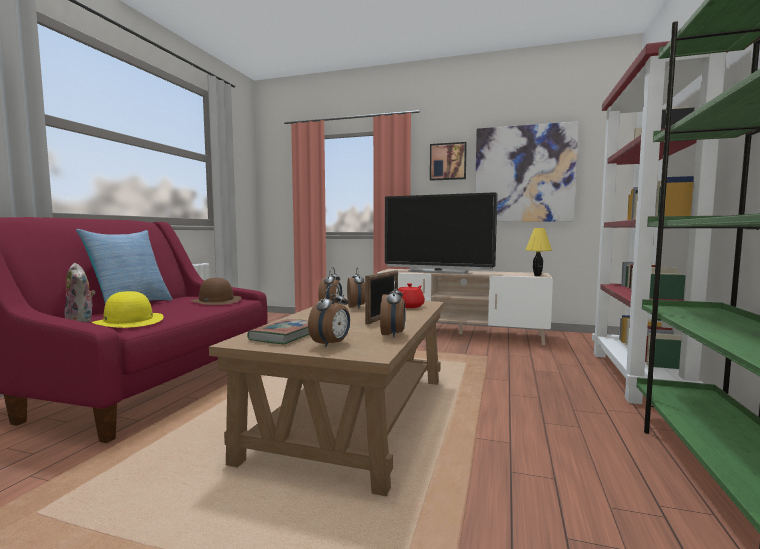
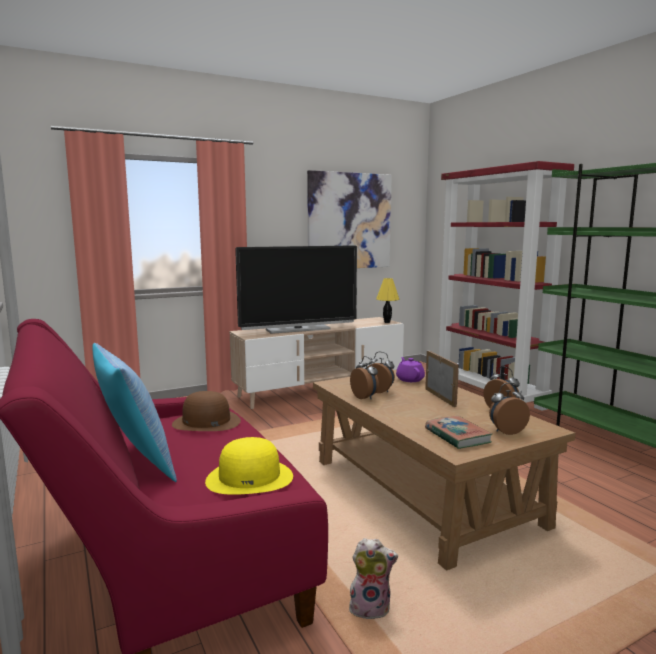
camera: 45 degrees left, 5 degrees up
plush toy [64,263,95,323] -> plush toy moved to [349,538,398,619]
alarm clock [308,285,350,347] -> alarm clock turned 90 degrees counterclockwise [489,383,530,435]
red teapot [398,283,425,308] -> purple teapot [396,357,425,382]
picture [430,142,467,181] -> none

